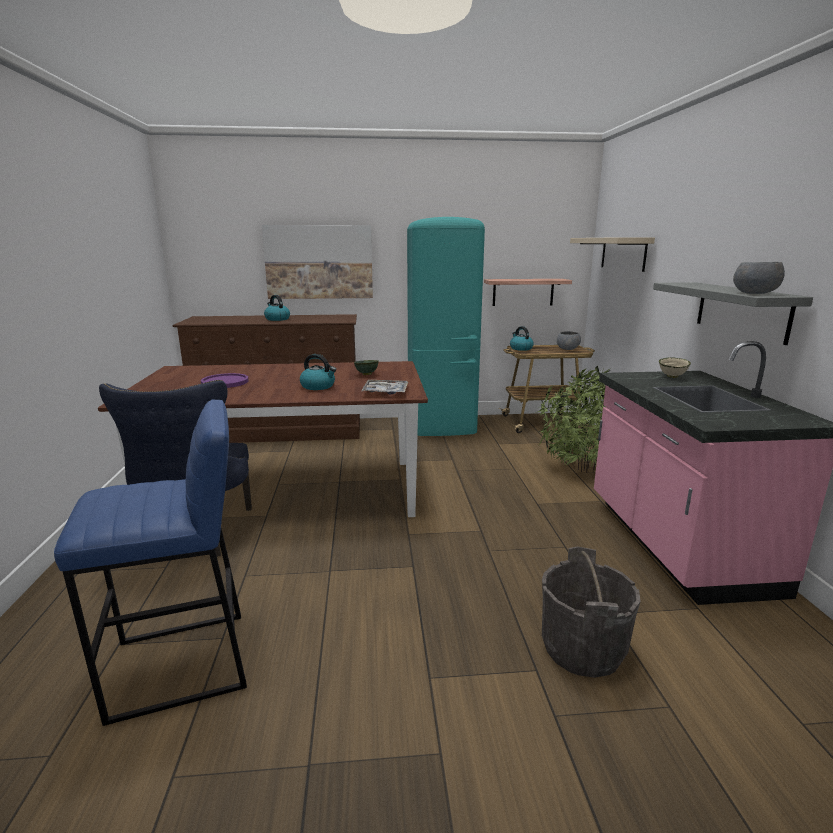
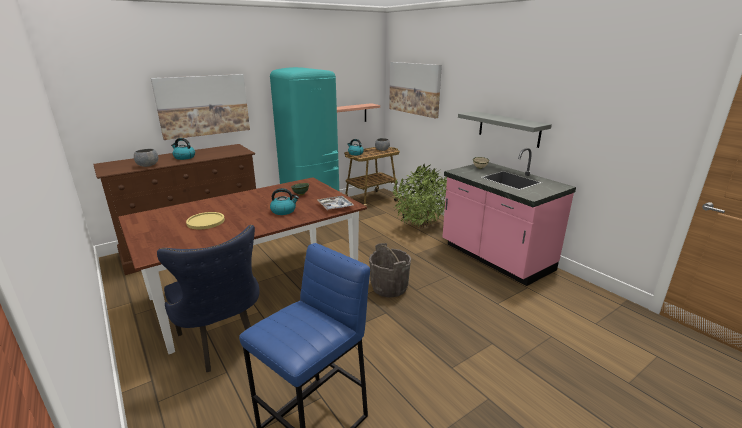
camera: 30 degrees left, 5 degrees up
purple plate [201,373,249,388] -> yellow plate [186,212,225,229]
grey bucket [542,546,641,678] -> grey bucket moved to [369,243,411,298]
beige shelf [570,237,655,272] -> picture [389,62,442,119]
grey bowl [733,262,785,294] -> grey bowl moved to [134,149,158,167]

